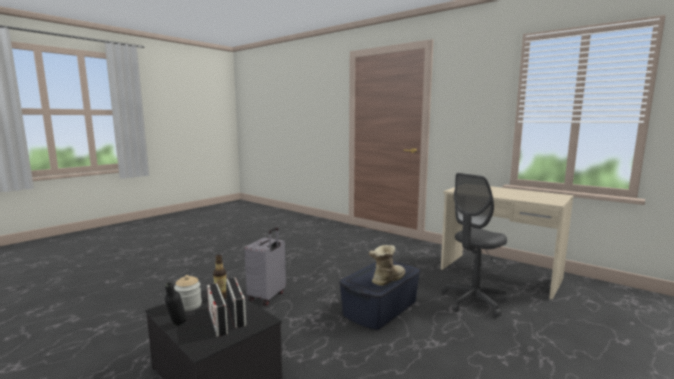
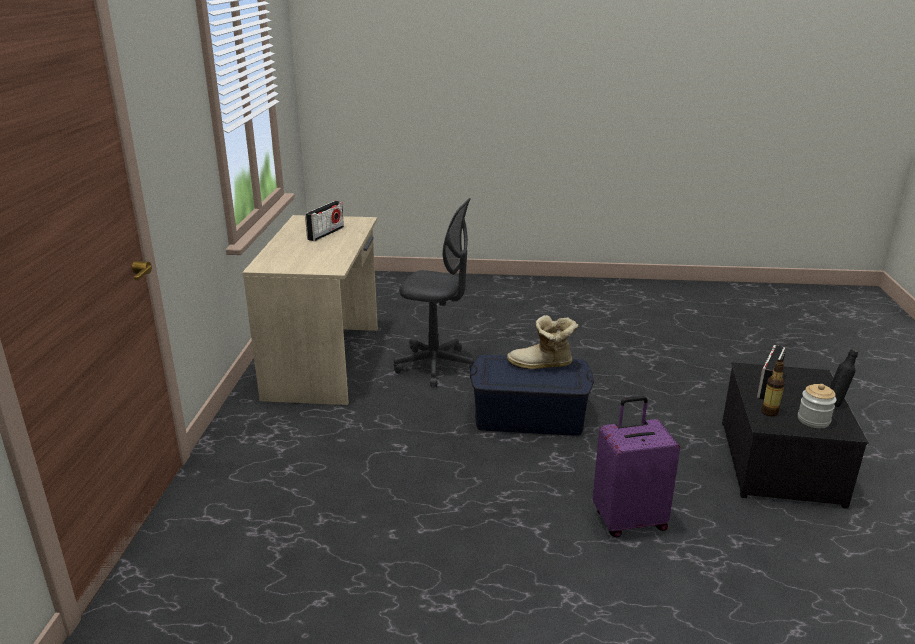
camera: 125 degrees left, 15 degrees up
radio [207,283,228,337] -> radio moved to [305,201,344,241]
grey suitcase [244,227,286,306] -> purple suitcase [592,396,680,538]

